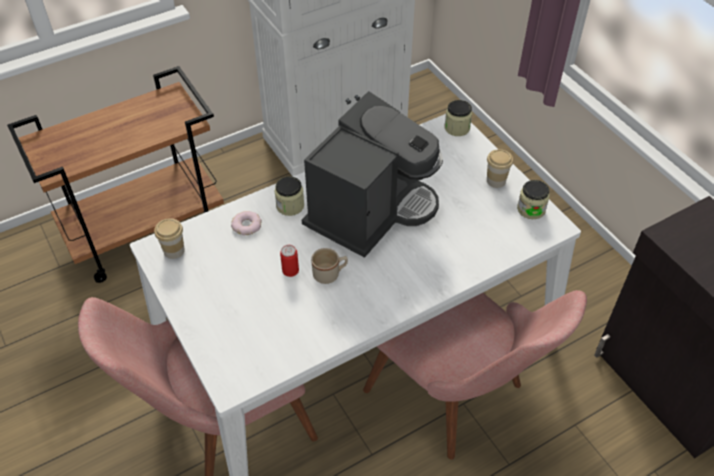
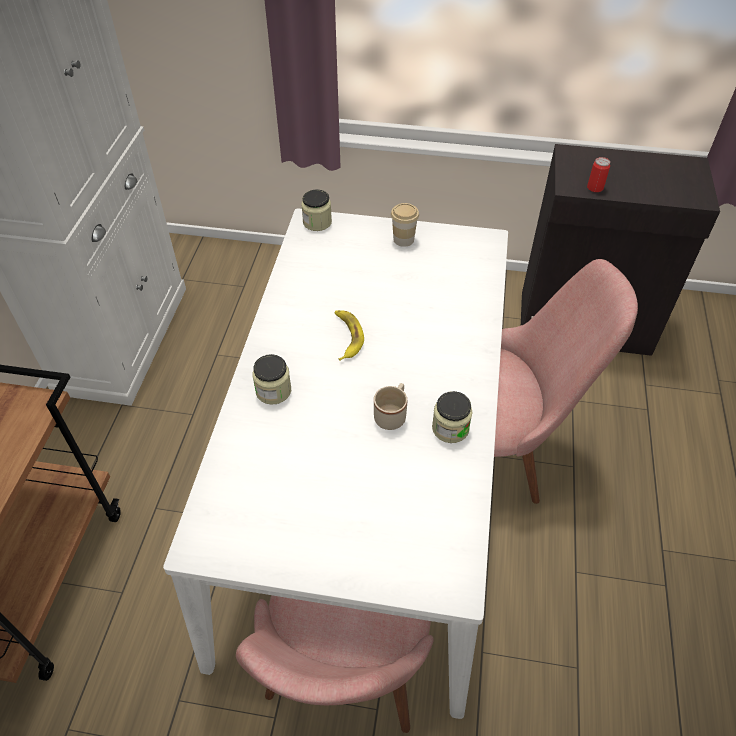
camera: 50 degrees left, 0 degrees up
cup [154,218,185,259] -> none
donut [231,211,262,235] -> none
can [280,245,299,277] -> can moved to [587,157,610,192]
coffee machine [302,91,443,257] -> banana [335,310,364,361]
jar [517,180,550,219] -> jar moved to [432,391,473,443]

